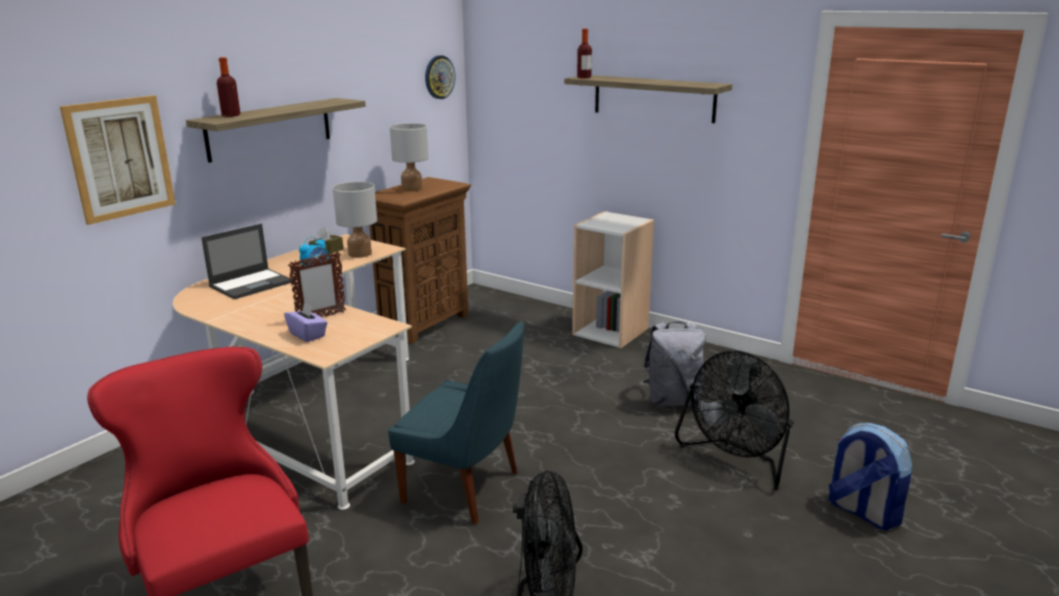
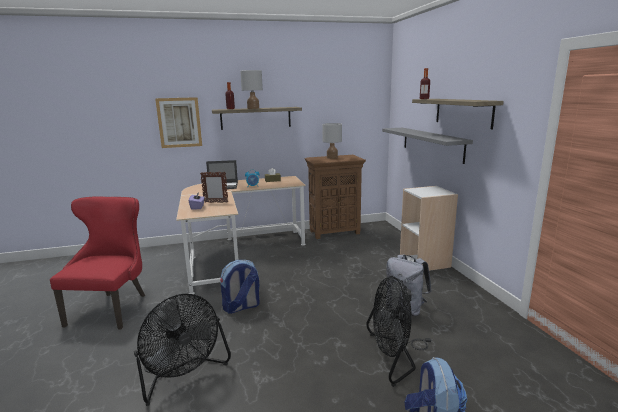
camera: 40 degrees right, 5 degrees down
grey table lamp [333,182,377,258] -> grey table lamp moved to [240,70,263,109]
blue chair [388,321,524,524] -> backpack [220,260,260,314]
wall clock [425,55,456,99] -> none
none -> grey shelf [382,128,473,164]

